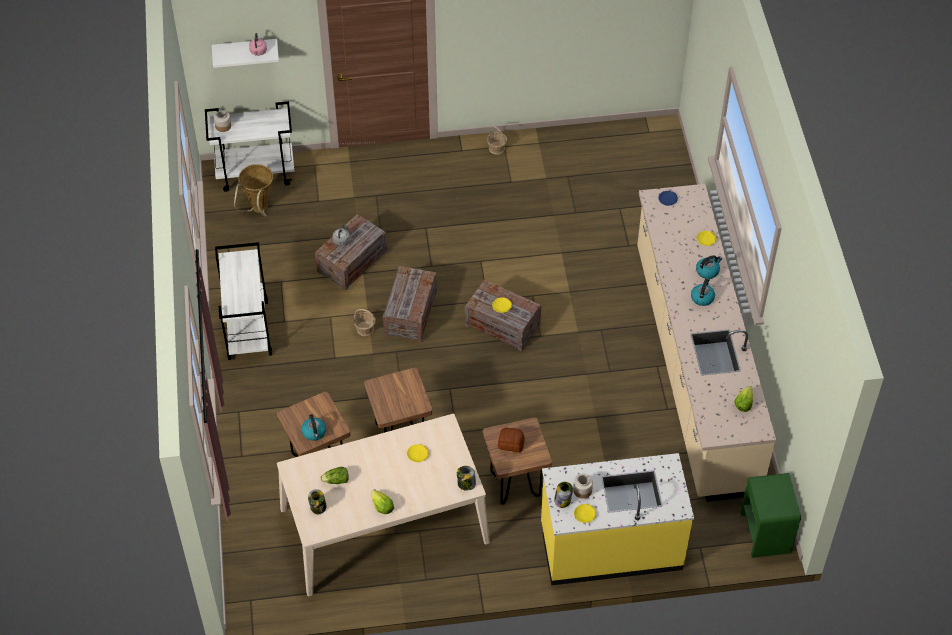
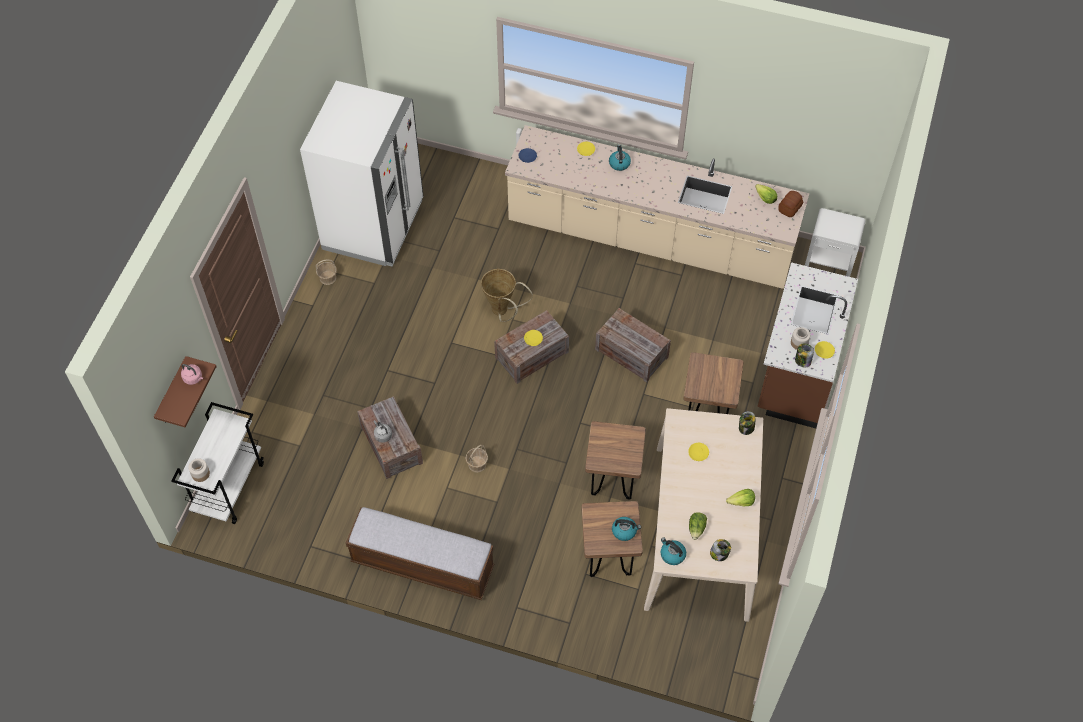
camera: 65 degrees left, 5 degrees up
white shelf [212,39,279,68] -> brown shelf [154,356,217,427]
white cart [215,242,272,360] -> bench [346,507,494,600]
basket [234,164,273,217] -> basket moved to [481,269,533,322]
crate [383,266,437,342] -> crate moved to [595,308,671,383]
bread [498,427,525,453] -> bread moved to [778,191,803,217]
yellow counter [541,453,694,586] -> brown counter [758,262,858,428]
kettle [691,278,715,306] -> kettle moved to [661,538,686,565]
green nightstand [740,473,801,558] -> white nightstand [805,208,866,277]
none -> white fridge [300,81,424,267]

